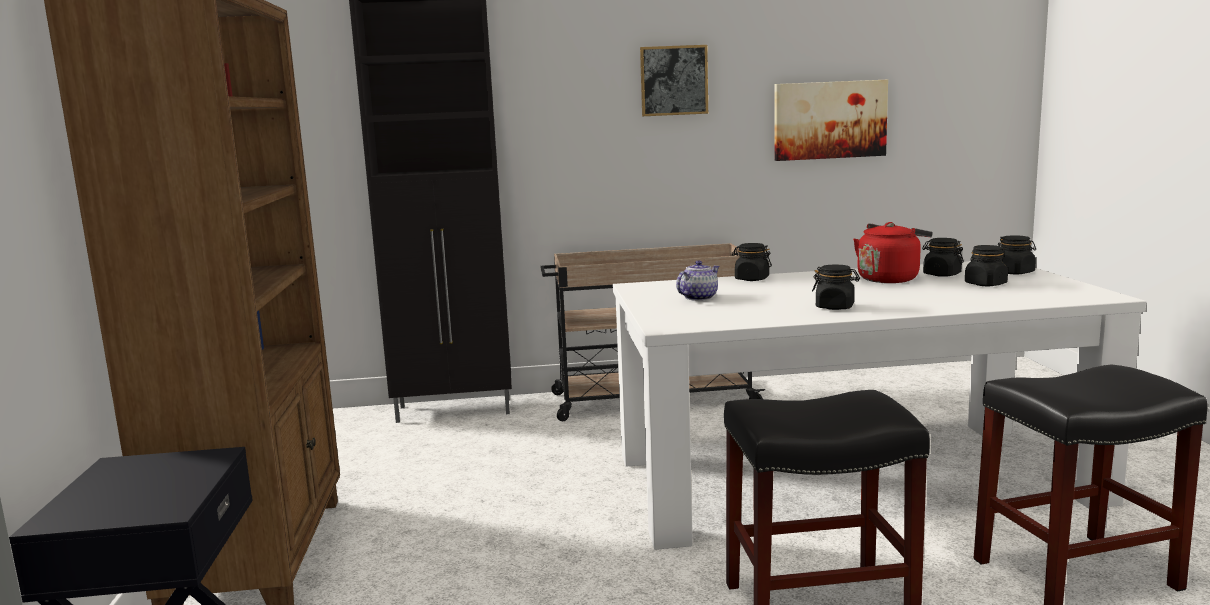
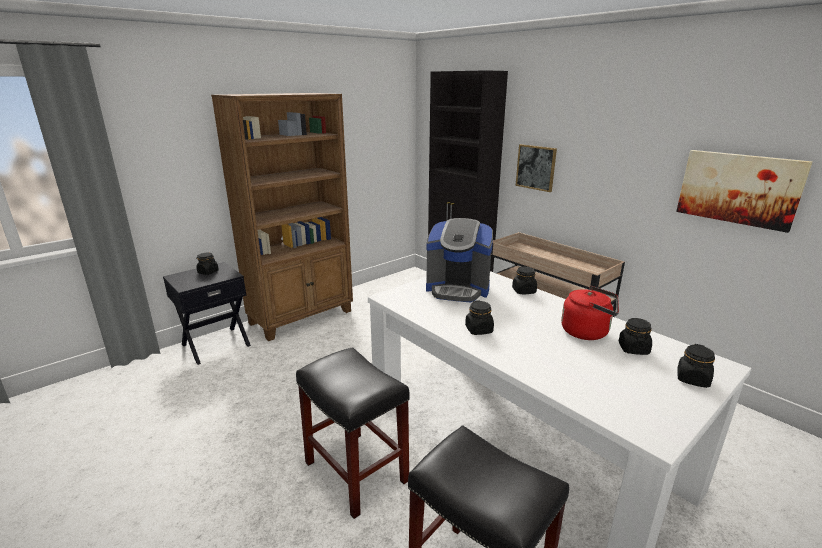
camera: 55 degrees right, 10 degrees up
picture [640,45,708,116] -> picture moved to [516,144,557,192]
teapot [676,260,719,301] -> coffee machine [426,218,493,302]
black jar [965,245,1008,286] -> black jar moved to [196,252,219,275]

